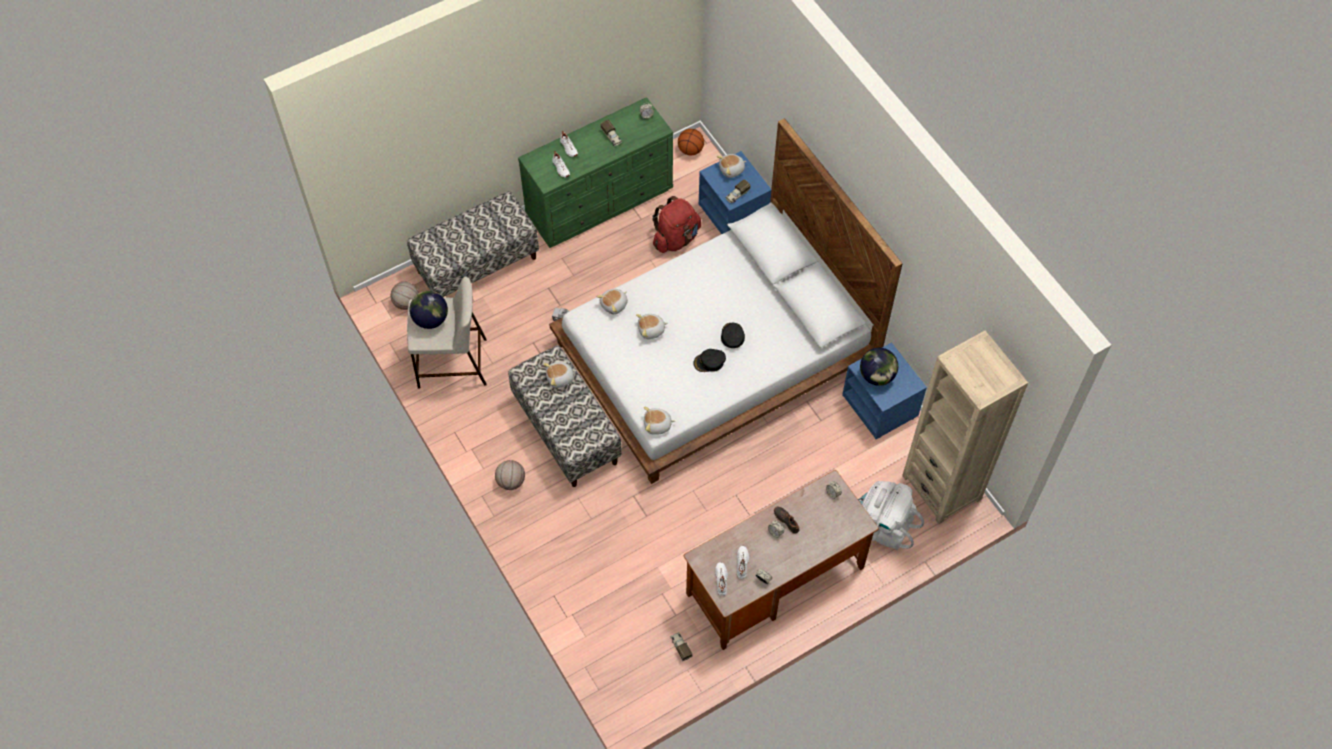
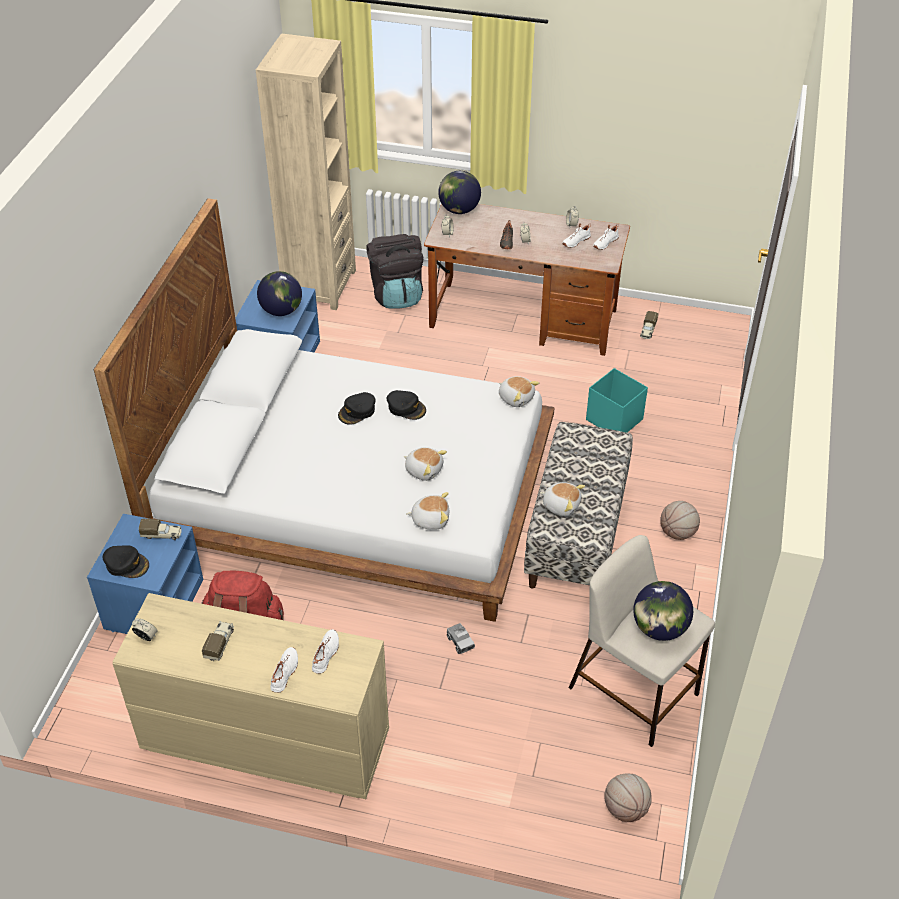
camera: 135 degrees left, 15 degrees down
bench [407,191,539,297] -> none
green dresser [518,97,673,248] -> beige dresser [113,593,389,799]
basketball [678,129,704,155] -> none
plush toy [717,154,746,178] -> black cap [102,545,149,578]
white backpack [858,481,924,550] -> black backpack [366,234,424,309]
none -> globe [438,171,481,214]
none -> turquoise storage box [586,368,648,433]

